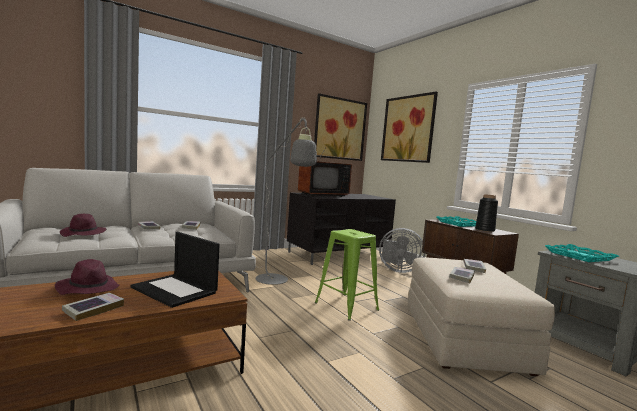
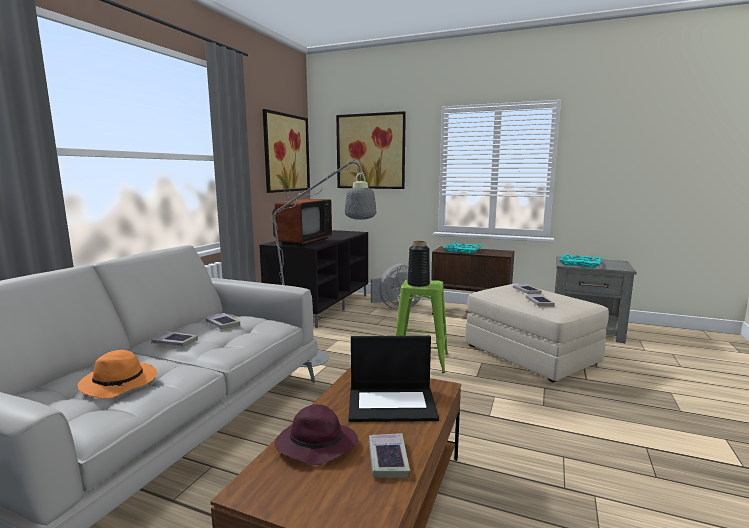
camera: 35 degrees left, 5 degrees up
purple hat [60,214,106,237] -> orange hat [78,350,157,399]
black vase [475,194,498,232] -> black vase moved to [407,241,430,287]

